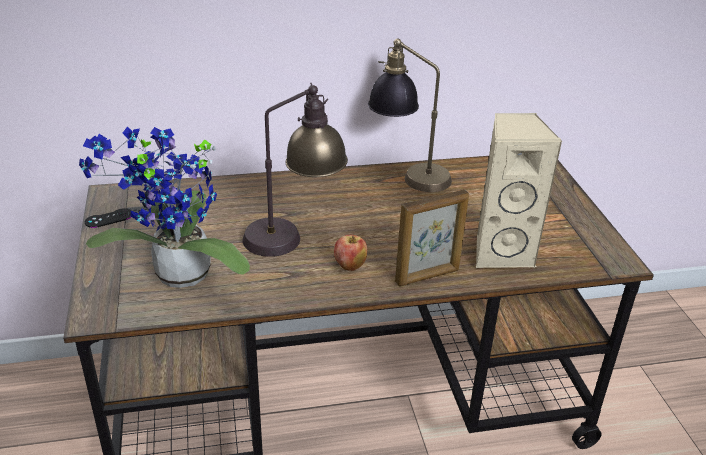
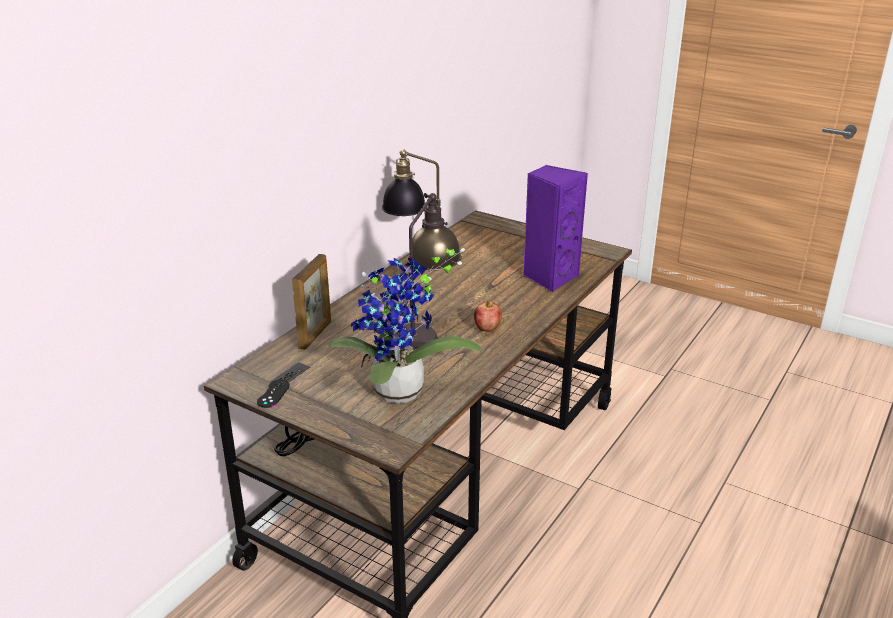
camera: 45 degrees left, 5 degrees down
picture frame [395,190,469,286] -> picture frame moved to [292,254,331,350]
beige speaker [476,113,563,269] -> purple speaker [523,165,588,292]

